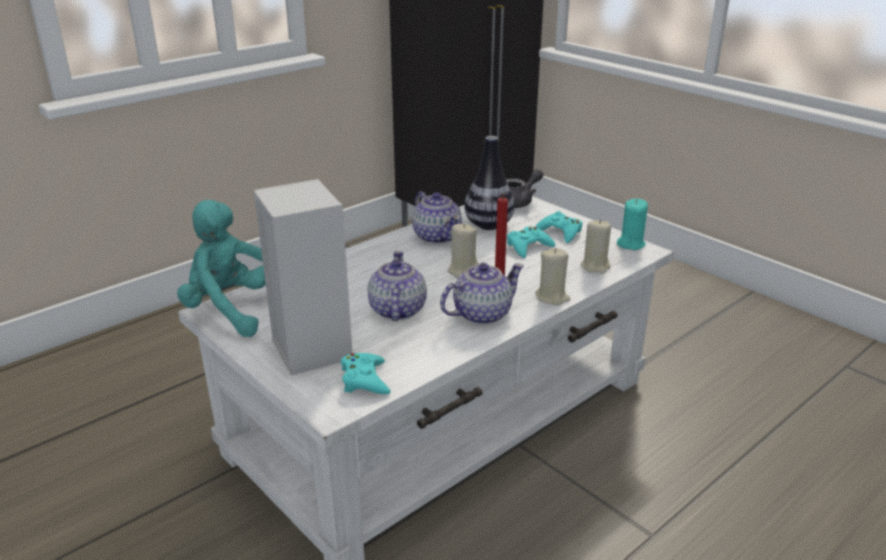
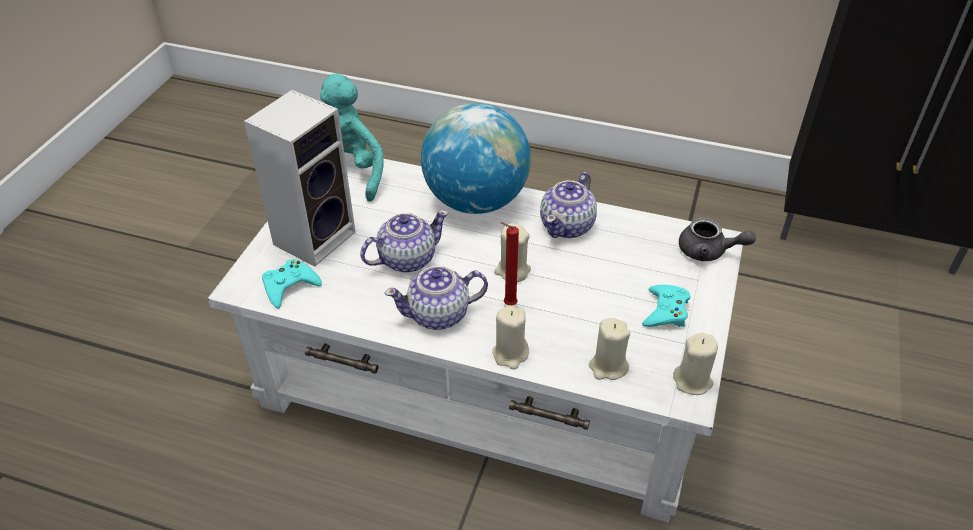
camera: 60 degrees right, 15 degrees up
teapot [440,263,524,325] -> teapot turned 135 degrees clockwise [384,266,488,330]
vase [464,136,515,230] -> none
turquoise game controller [507,226,555,258] -> none
turquoise candle [617,199,648,250] -> beige candle [673,333,718,395]
none -> globe [421,103,531,214]

